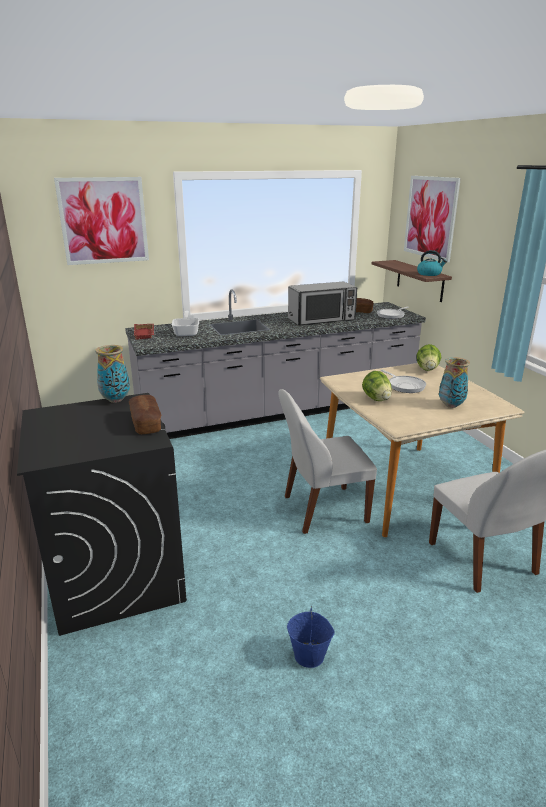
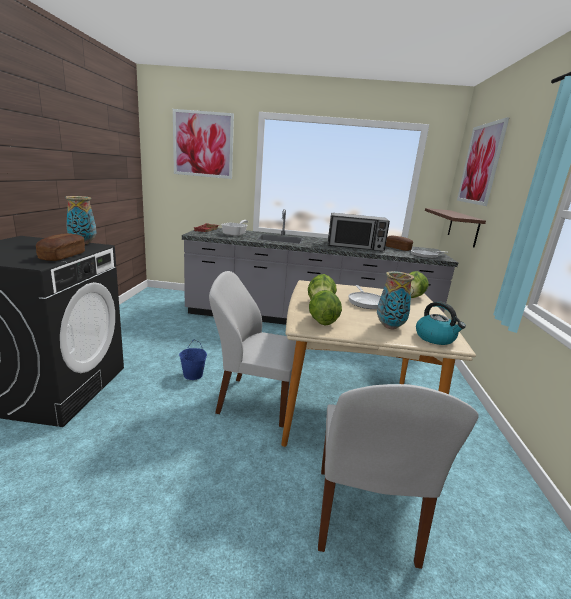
camera: 25 degrees right, 5 degrees down
blue bucket [287,606,335,668] -> blue bucket moved to [179,340,207,380]
kettle [417,250,447,276] -> kettle moved to [416,301,466,345]
none -> lettuce [309,290,342,326]

